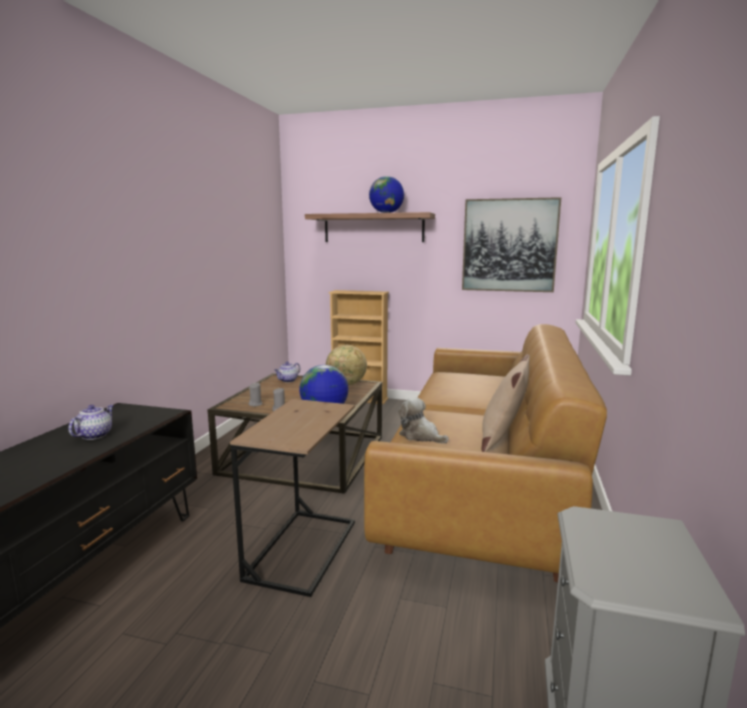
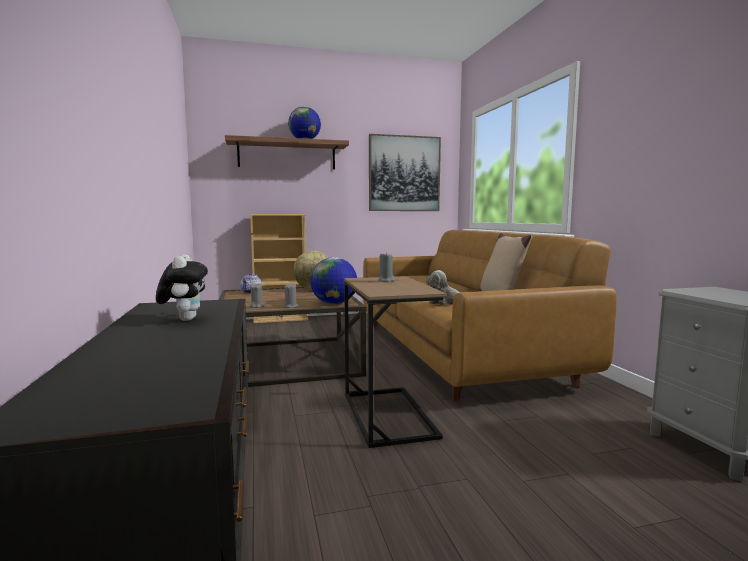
camera: 30 degrees left, 5 degrees down
teapot [68,405,114,440] -> plush toy [156,254,208,321]
none -> grey candle [378,252,395,282]

